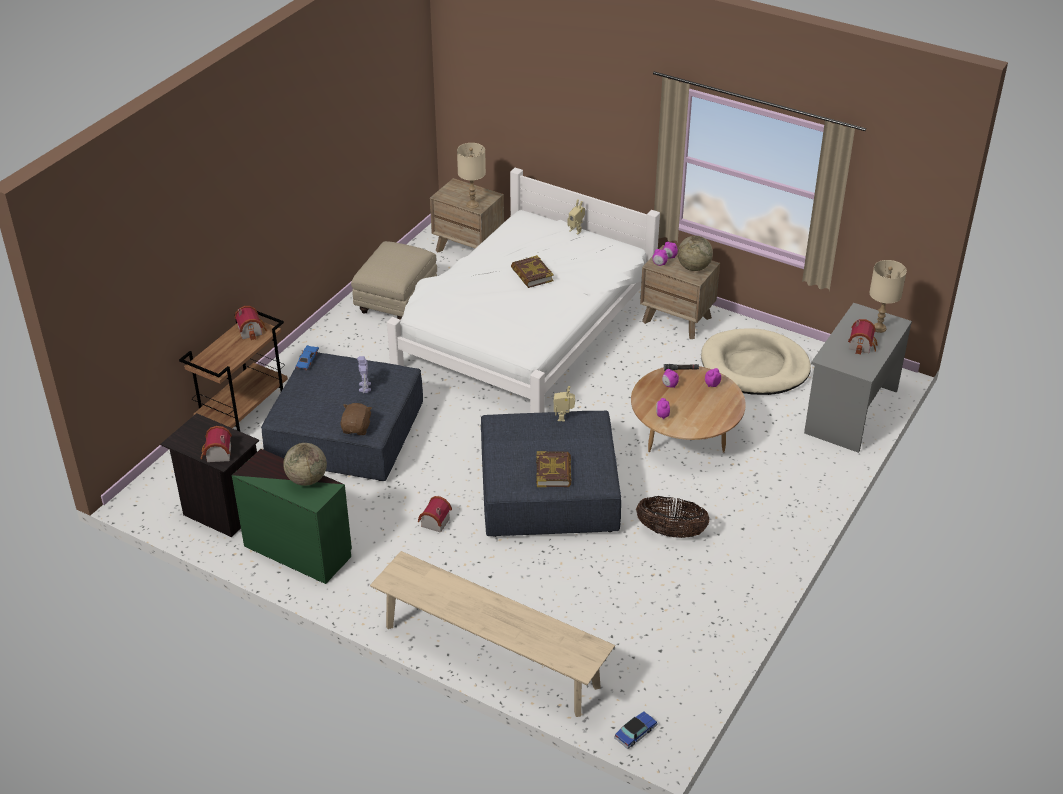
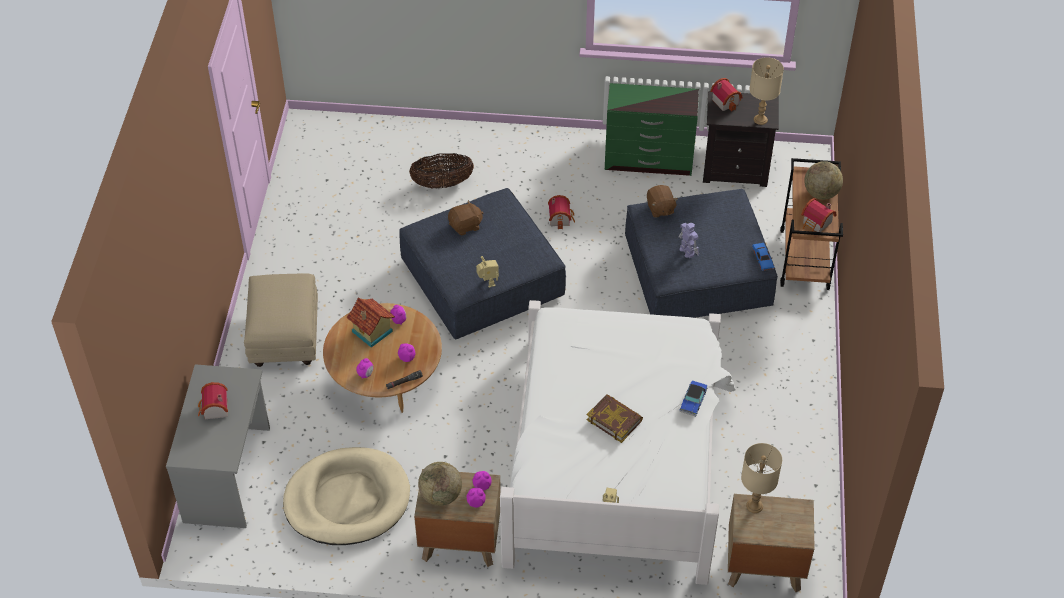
camera: 155 degrees right, 10 degrees up
globe [283,443,327,486] -> globe moved to [804,161,843,200]
beige ottoman [351,241,437,320] -> beige ottoman moved to [244,274,318,367]
beige bench [370,551,615,717] -> none
book [536,451,572,487] -> brown plush toy [448,200,483,235]
toy car [614,711,658,749] -> toy car moved to [679,380,708,417]
basket [636,496,709,538] -> basket moved to [409,153,474,188]
beige table lamp [869,260,907,333] -> beige table lamp moved to [749,57,784,125]
none -> toy house [346,298,395,348]

